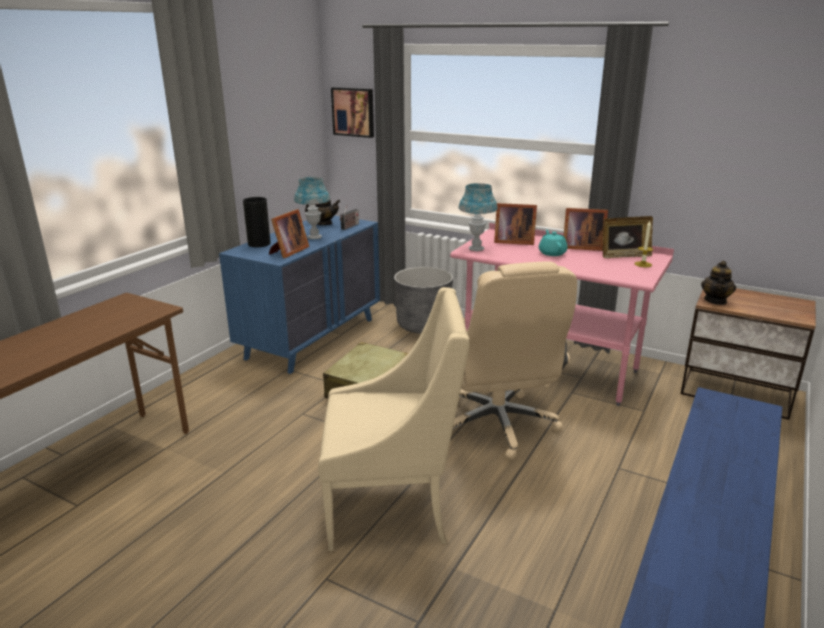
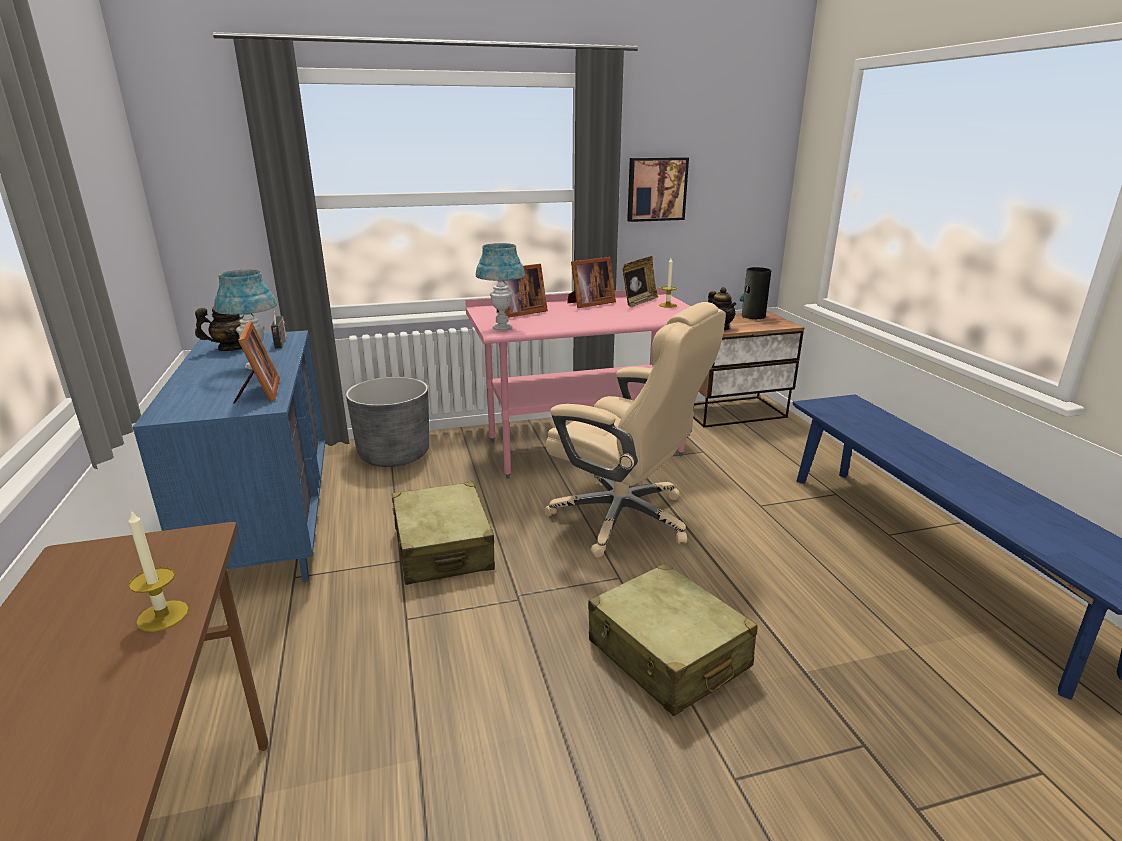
camera: 45 degrees left, 0 degrees up
vase [243,197,271,247] -> vase moved to [740,267,771,319]
beige armchair [318,287,470,551] -> beige suitcase [588,563,758,716]
picture [331,87,374,138] -> picture moved to [627,157,689,222]
turquoise teapot [539,230,567,256] -> none
none -> candle [128,510,189,632]

